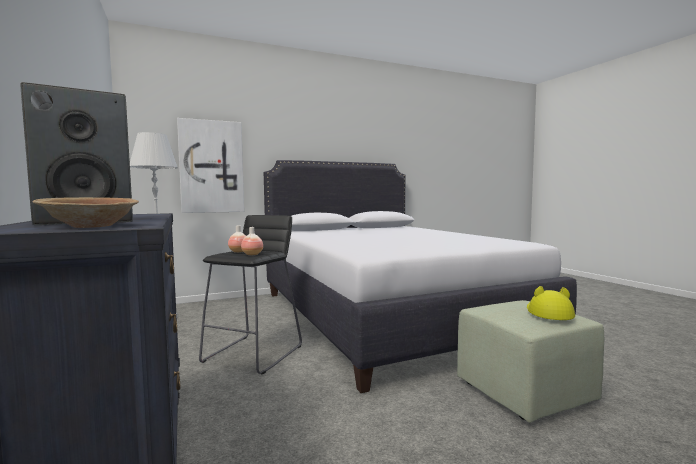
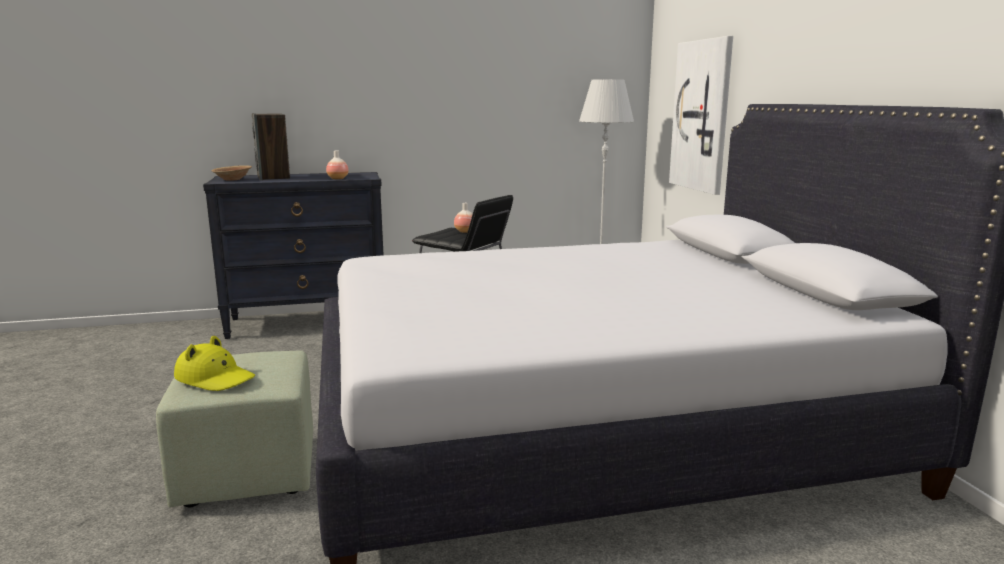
camera: 100 degrees right, 10 degrees up
vase [241,227,263,255] -> vase moved to [326,151,349,180]

